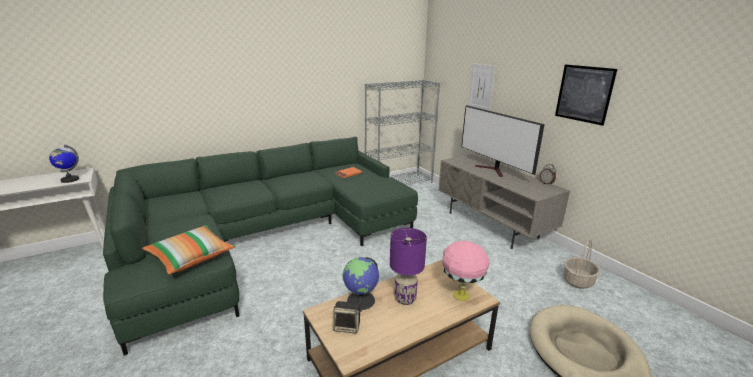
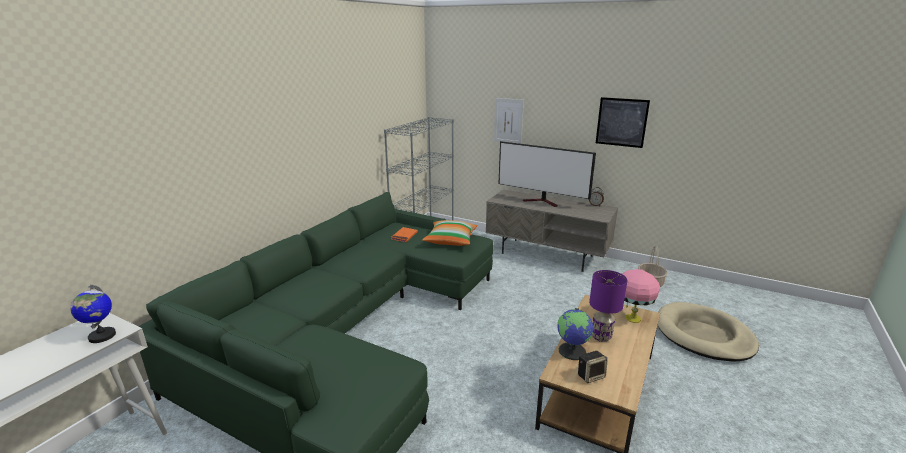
camera: 30 degrees left, 0 degrees up
pillow [142,225,236,274] -> pillow moved to [422,220,477,246]

